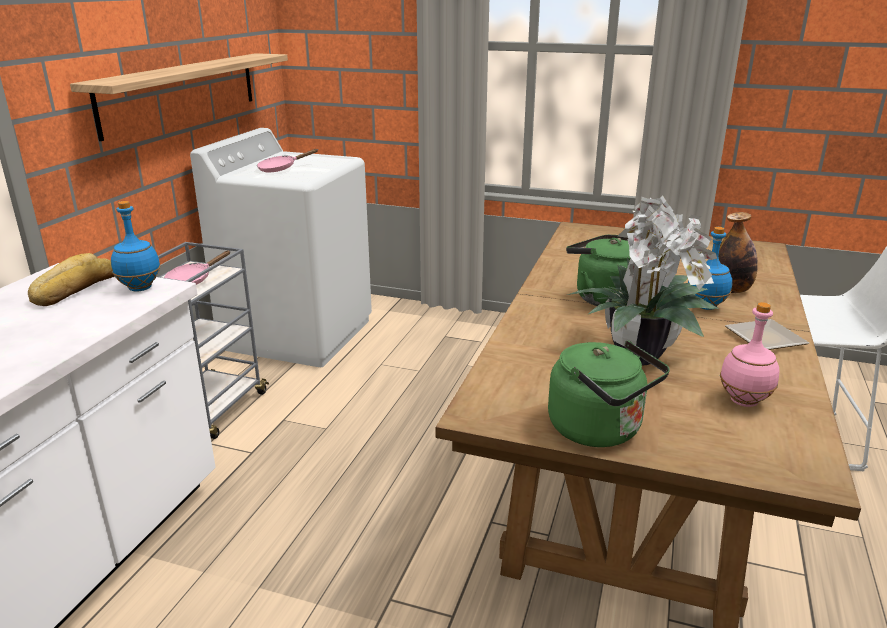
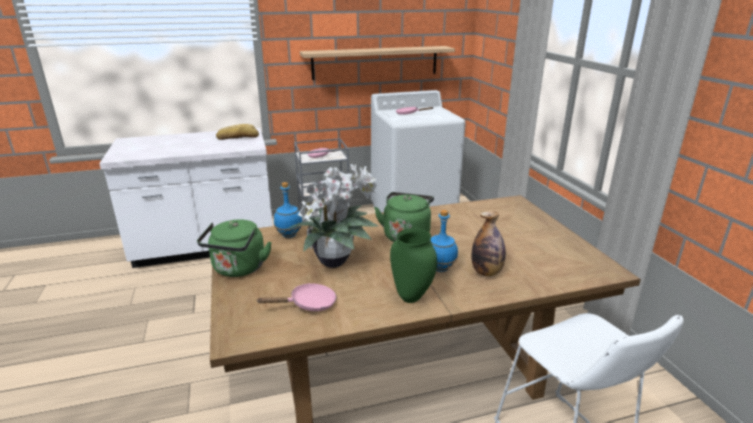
camera: 55 degrees right, 0 degrees up
blue bottle [111,201,161,292] -> blue bottle moved to [274,182,303,238]
pink bottle [720,302,779,407] -> pink frying pan [256,283,336,311]
plate [725,319,809,350] -> green vase [390,228,437,303]

